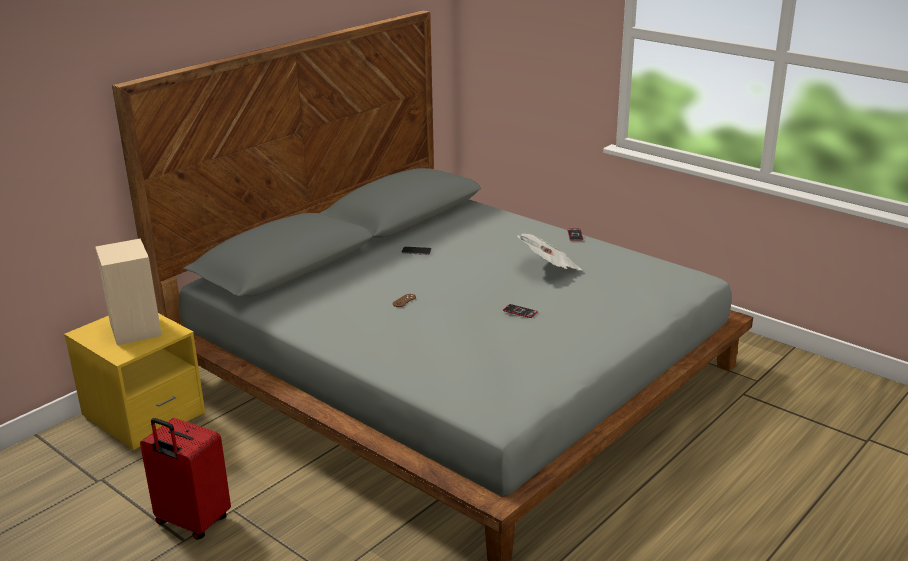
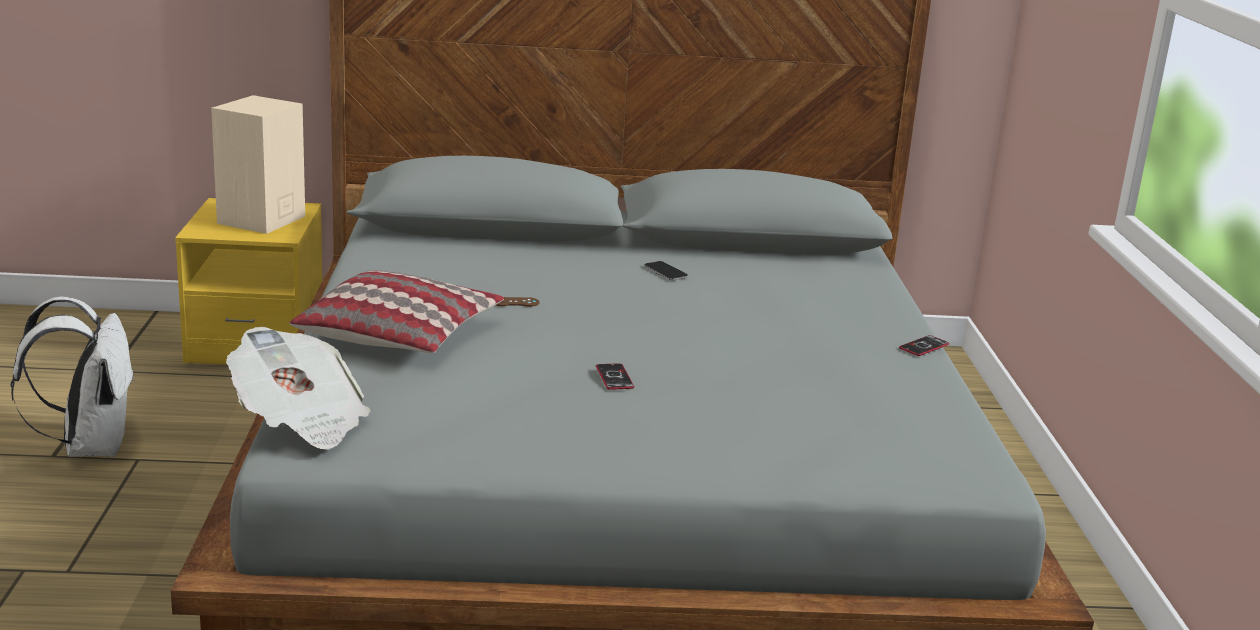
camera: 45 degrees right, 5 degrees down
red suitcase [140,418,231,540] -> white backpack [10,297,136,457]
newspaper [517,234,582,270] -> newspaper moved to [226,327,371,450]
none -> pillow [289,270,504,353]

